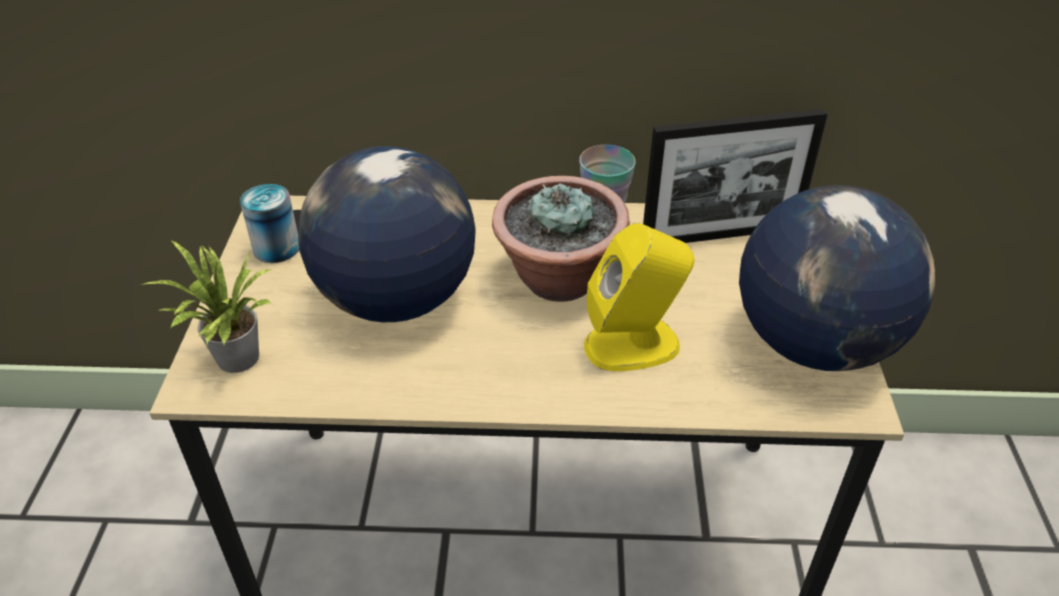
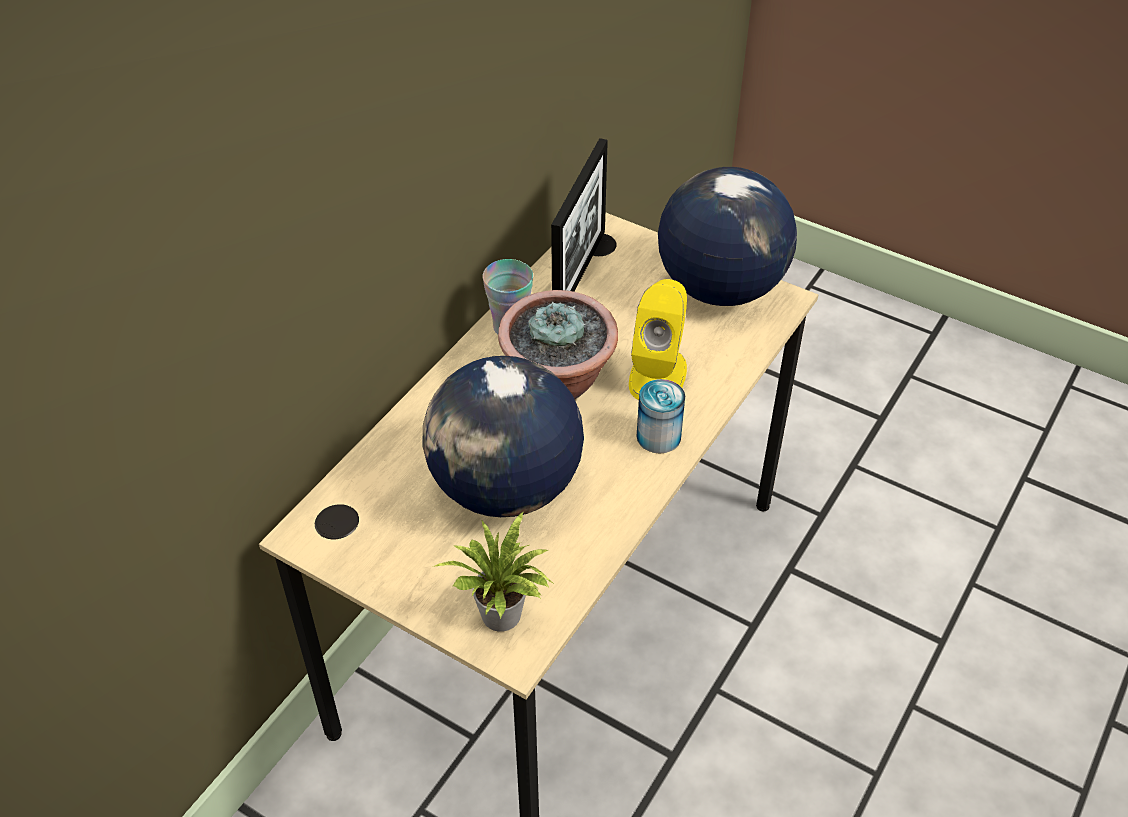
camera: 60 degrees left, 5 degrees up
can [240,184,299,263] -> can moved to [637,379,685,453]

